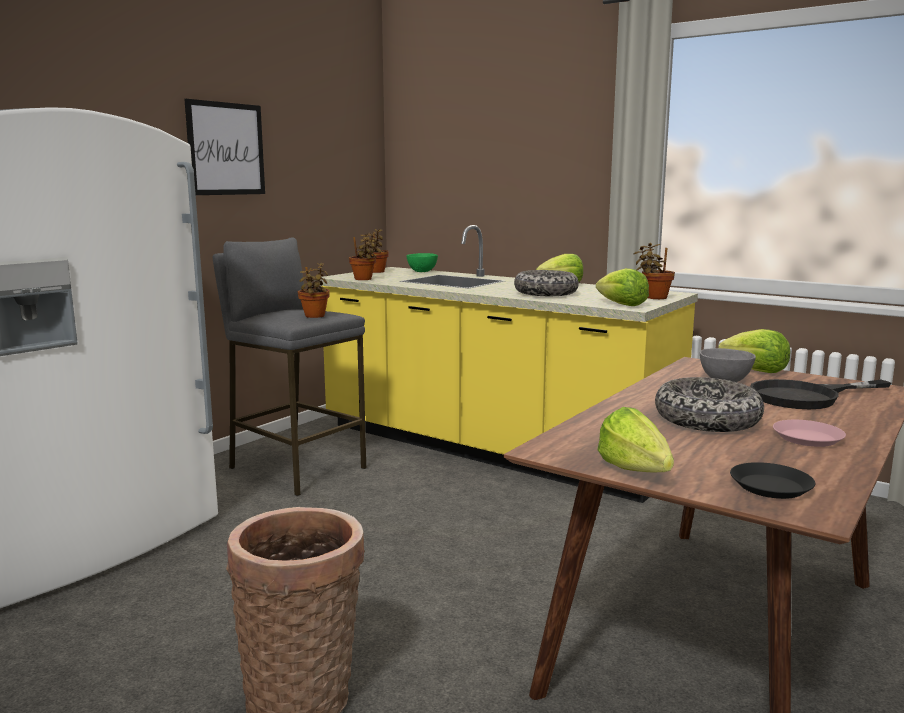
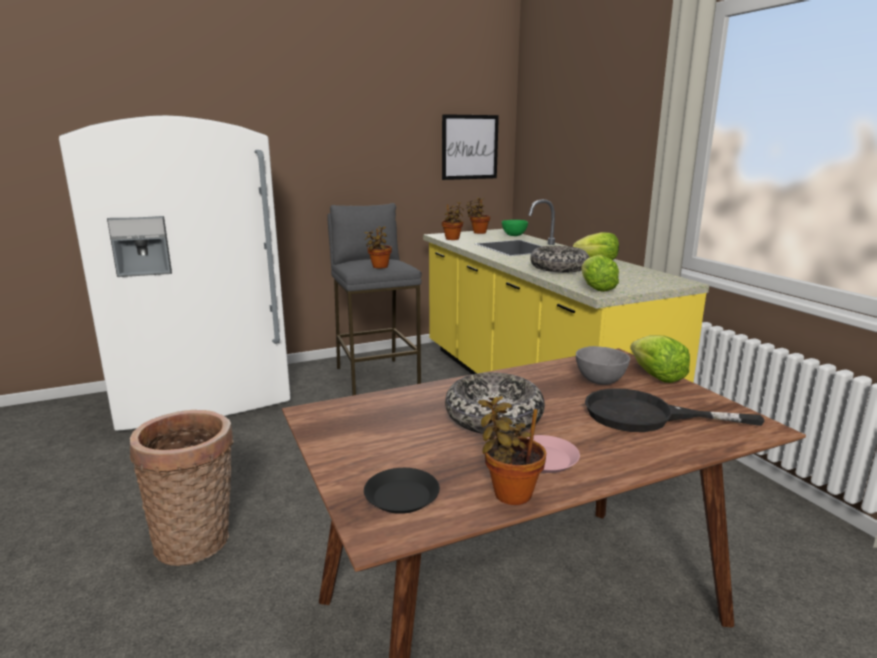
camera: 30 degrees right, 5 degrees up
picture [184,99,265,195] -> picture moved to [442,114,499,180]
lettuce [597,407,674,472] -> none
potted plant [634,243,675,299] -> potted plant moved to [478,396,546,505]

